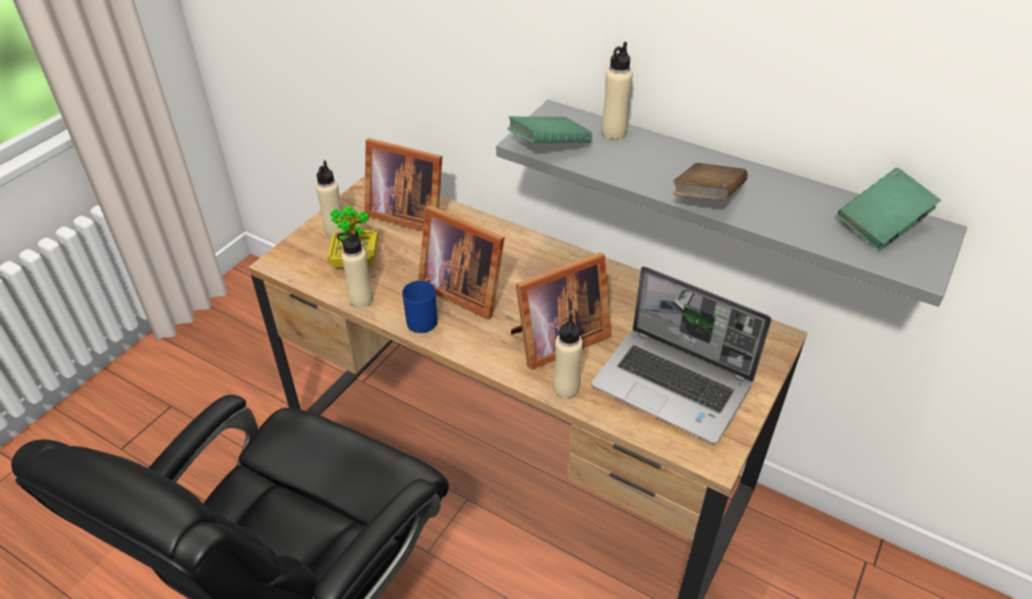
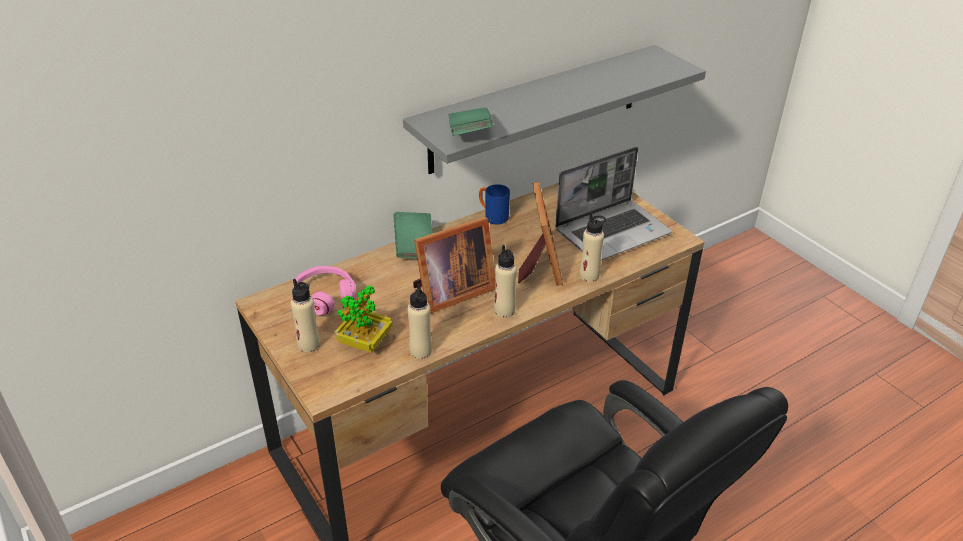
camera: 65 degrees left, 5 degrees down
picture frame [364,138,442,231] -> pink headphones [293,266,357,315]
blue mug [402,278,438,333] -> blue mug moved to [479,184,510,224]
beige bottle [601,42,633,140] -> beige bottle moved to [494,245,517,317]
brown book [673,163,748,200] -> none
green book [838,168,941,250] -> green book moved to [393,212,433,259]

